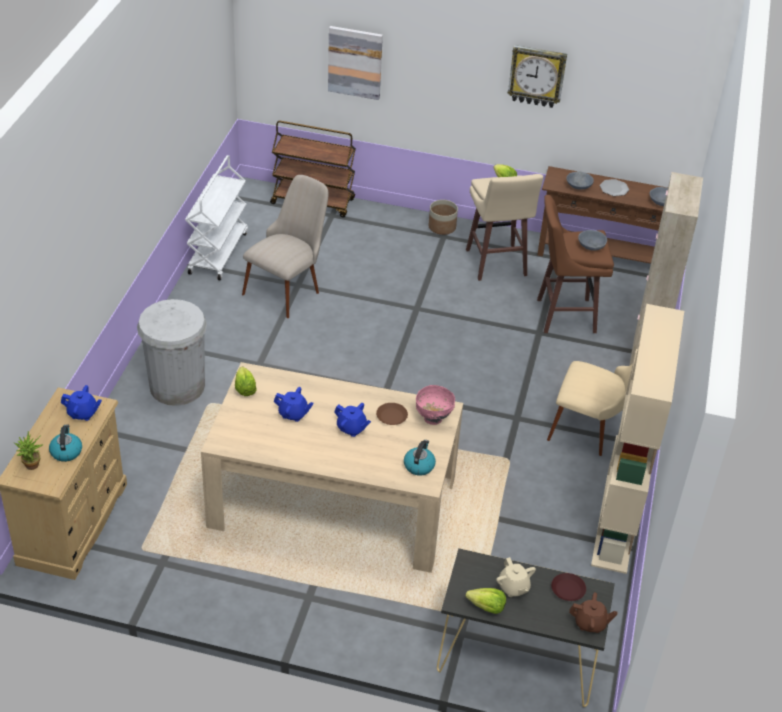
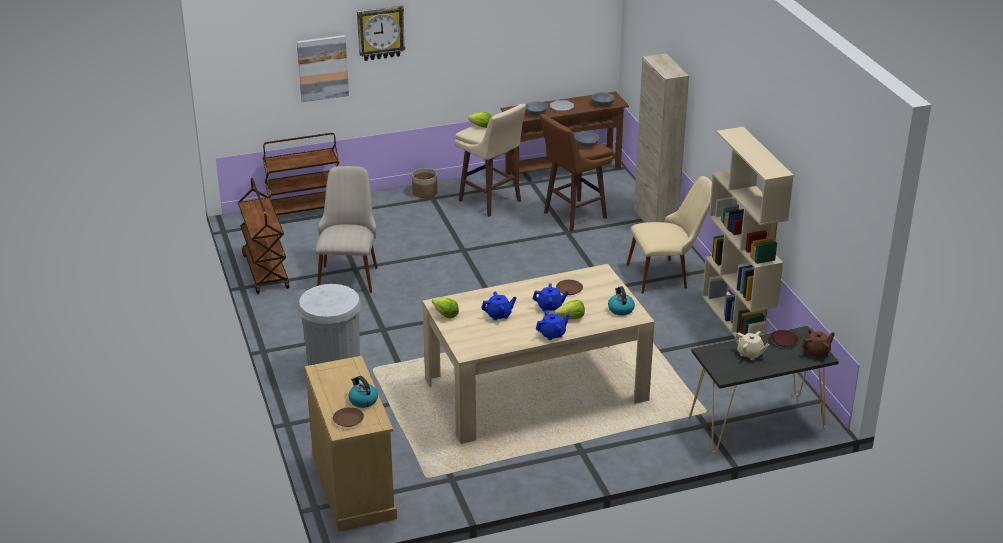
camera: 30 degrees left, 10 degrees down
potted plant [14,431,44,470] -> brown plate [333,407,364,427]
blue teapot [61,385,102,421] -> blue teapot moved to [536,311,570,340]
white cart [185,155,248,281] -> brown cart [238,178,289,294]
pink bowl [416,385,455,425] -> none
lettuce [465,588,506,614] -> lettuce moved to [554,300,585,319]
wall clock [508,45,567,108] -> wall clock moved to [357,6,405,61]

